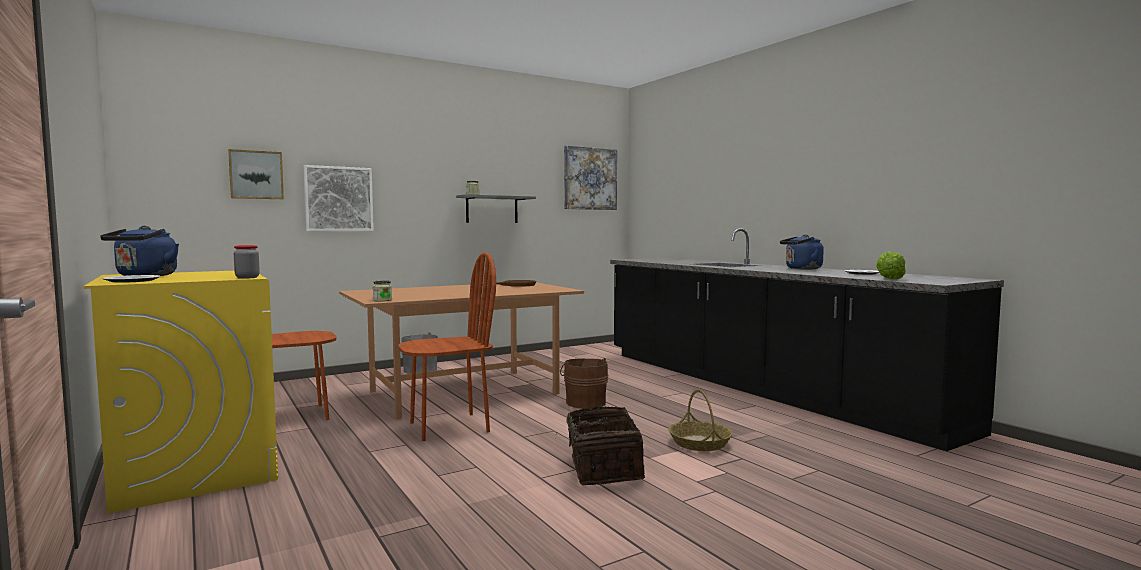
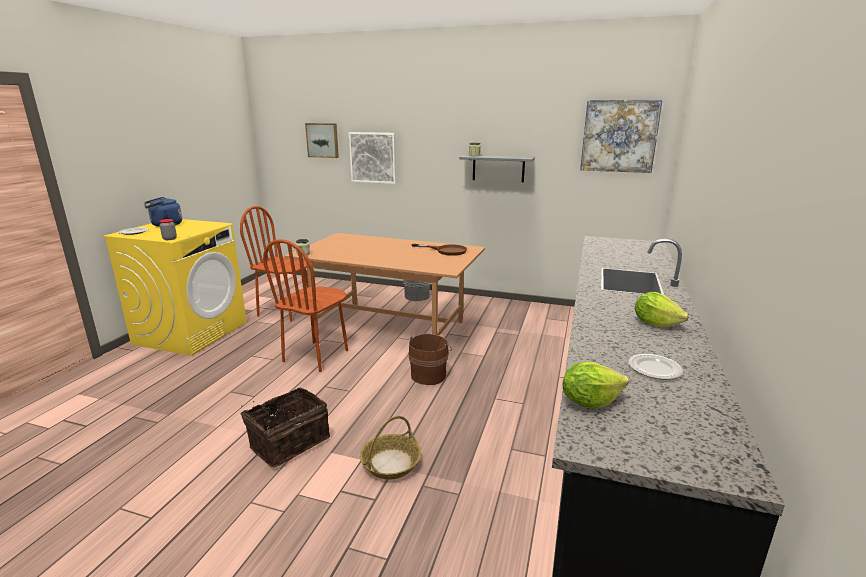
camera: 50 degrees right, 15 degrees up
brown chair [398,252,496,441] -> brown chair turned 90 degrees clockwise [263,239,348,372]
blue kettle [780,235,824,270] -> lettuce [635,292,689,327]

